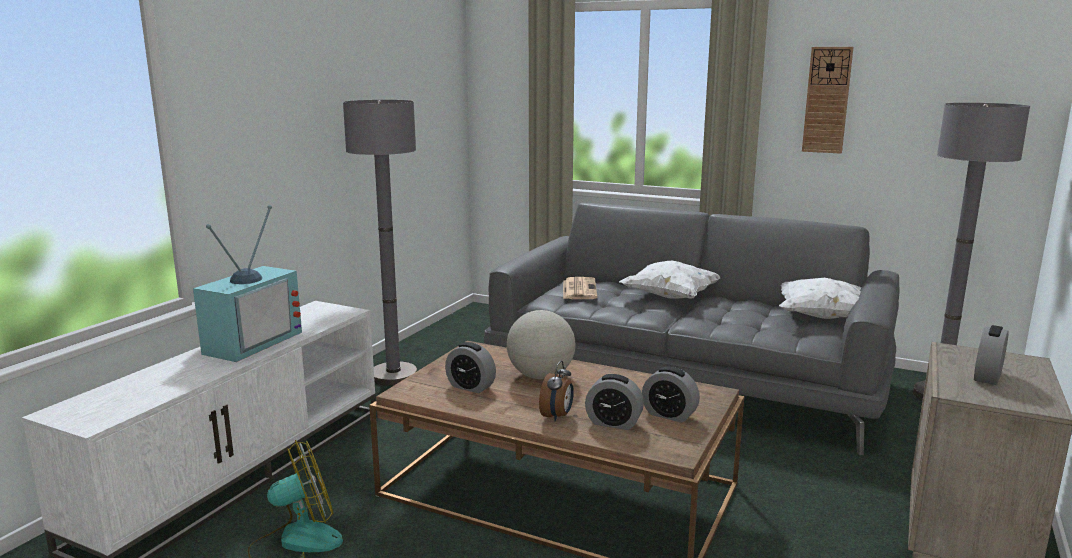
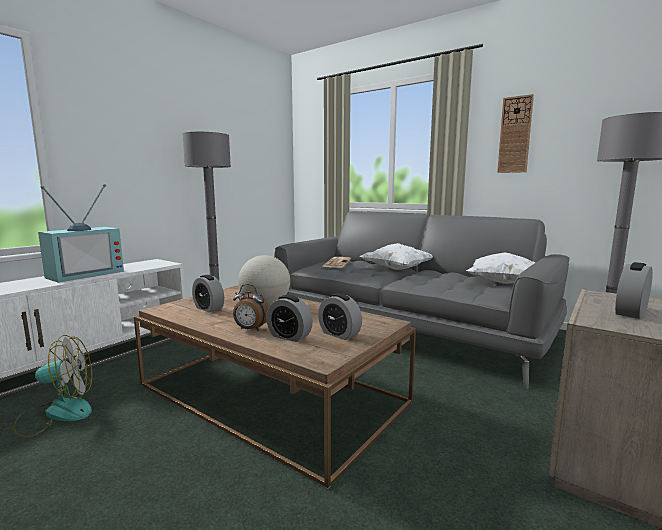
camera: 10 degrees right, 5 degrees down
alarm clock [539,361,574,421] -> alarm clock turned 75 degrees clockwise [233,284,269,331]

